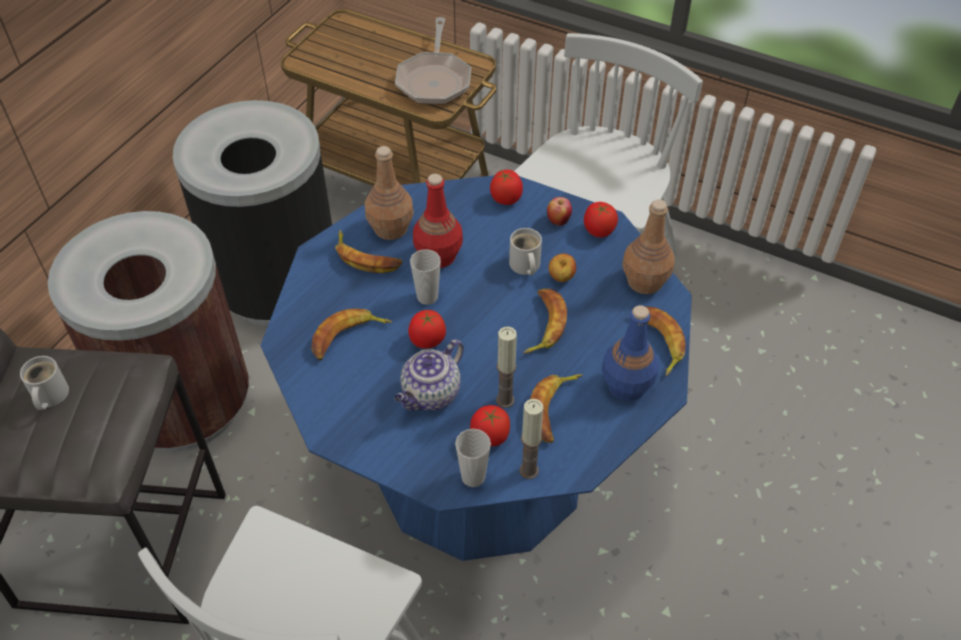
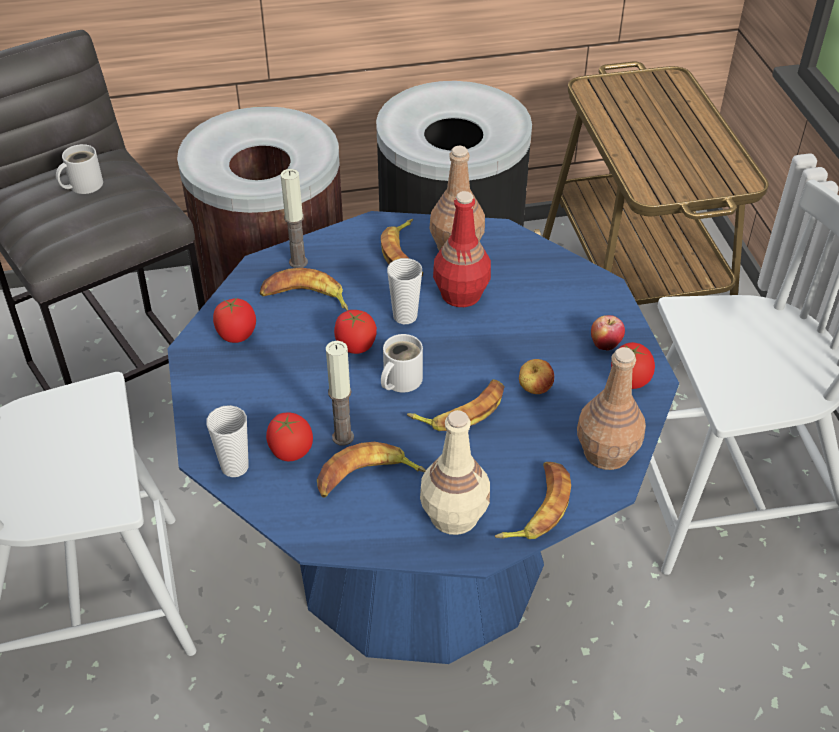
camera: 50 degrees right, 5 degrees down
frying pan [395,17,471,105] -> none
teapot [395,339,464,411] -> none
tomato [490,170,523,205] -> tomato moved to [213,297,256,343]
white mug [509,228,542,275] -> white mug moved to [381,334,423,393]
candle [519,399,543,479] -> candle moved to [281,169,308,268]
blue bottle [602,305,659,401] -> beige bottle [420,410,490,535]

